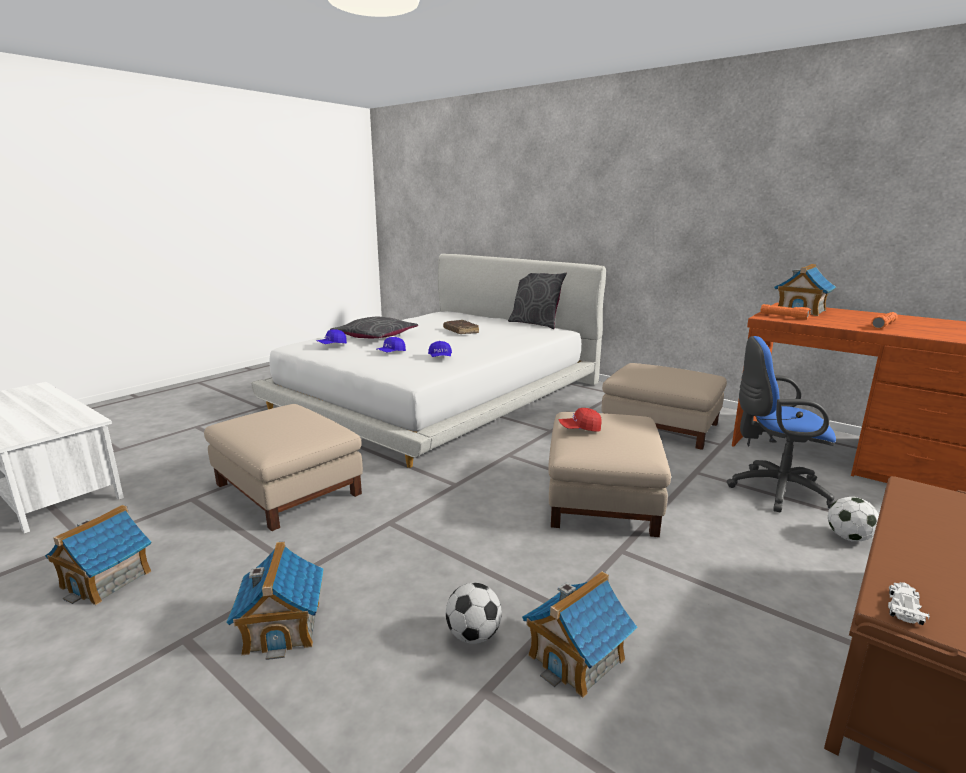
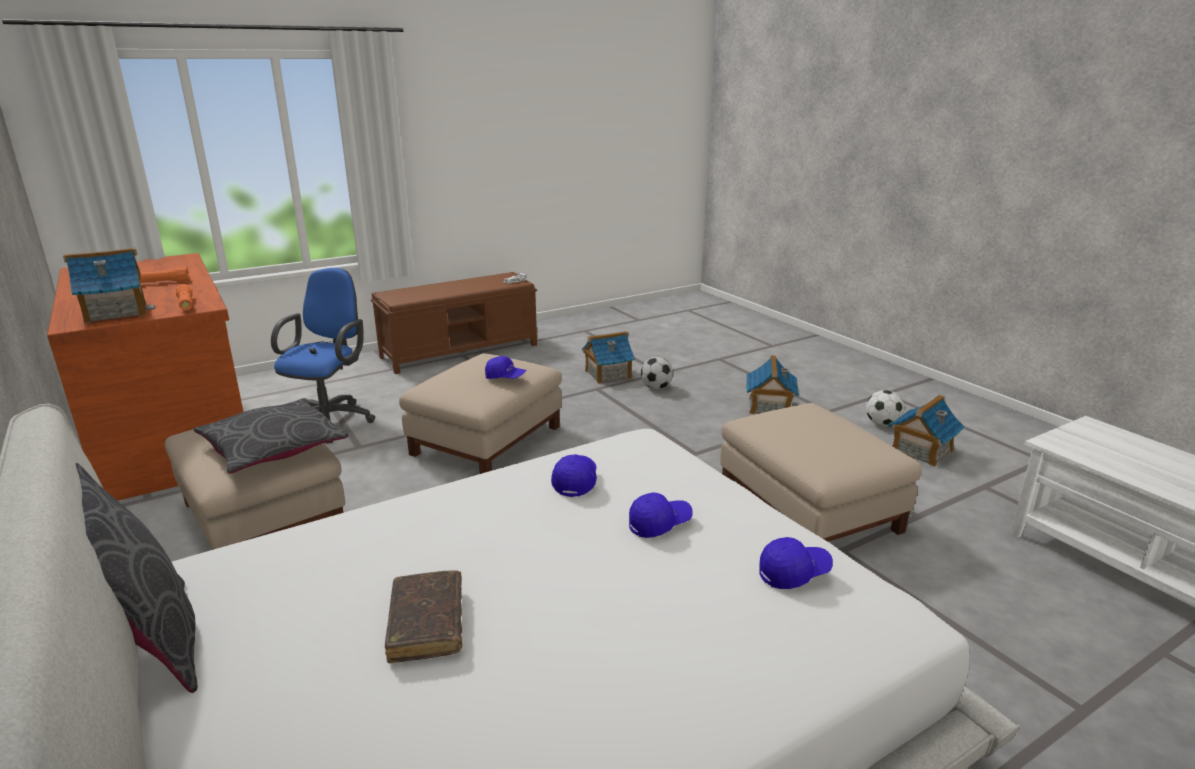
camera: 160 degrees left, 5 degrees up
grey pillow [330,317,418,338] -> grey pillow moved to [194,398,348,474]
red cap [559,408,602,432] -> blue cap [485,356,527,379]
blue office chair [727,336,836,512] -> blue office chair turned 105 degrees counterclockwise [271,268,375,444]
football [828,497,879,541] -> football moved to [866,390,904,426]

